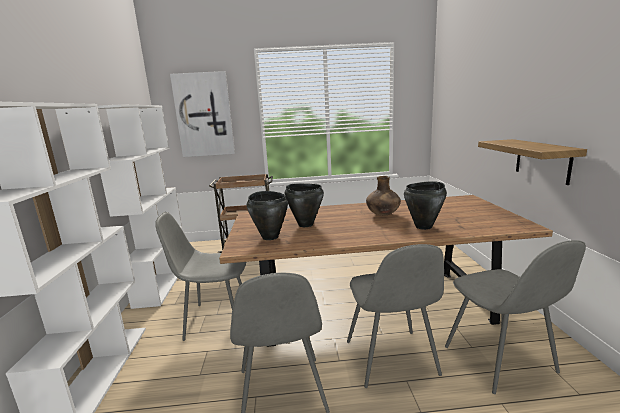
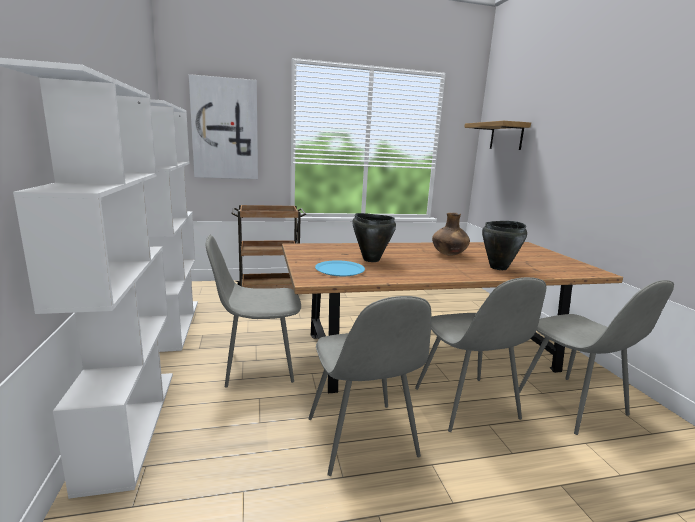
camera: 10 degrees left, 0 degrees up
black cooking pot [247,191,288,240] -> blue plate [315,260,365,276]
shelf [478,139,587,185] -> shelf moved to [464,121,531,150]

